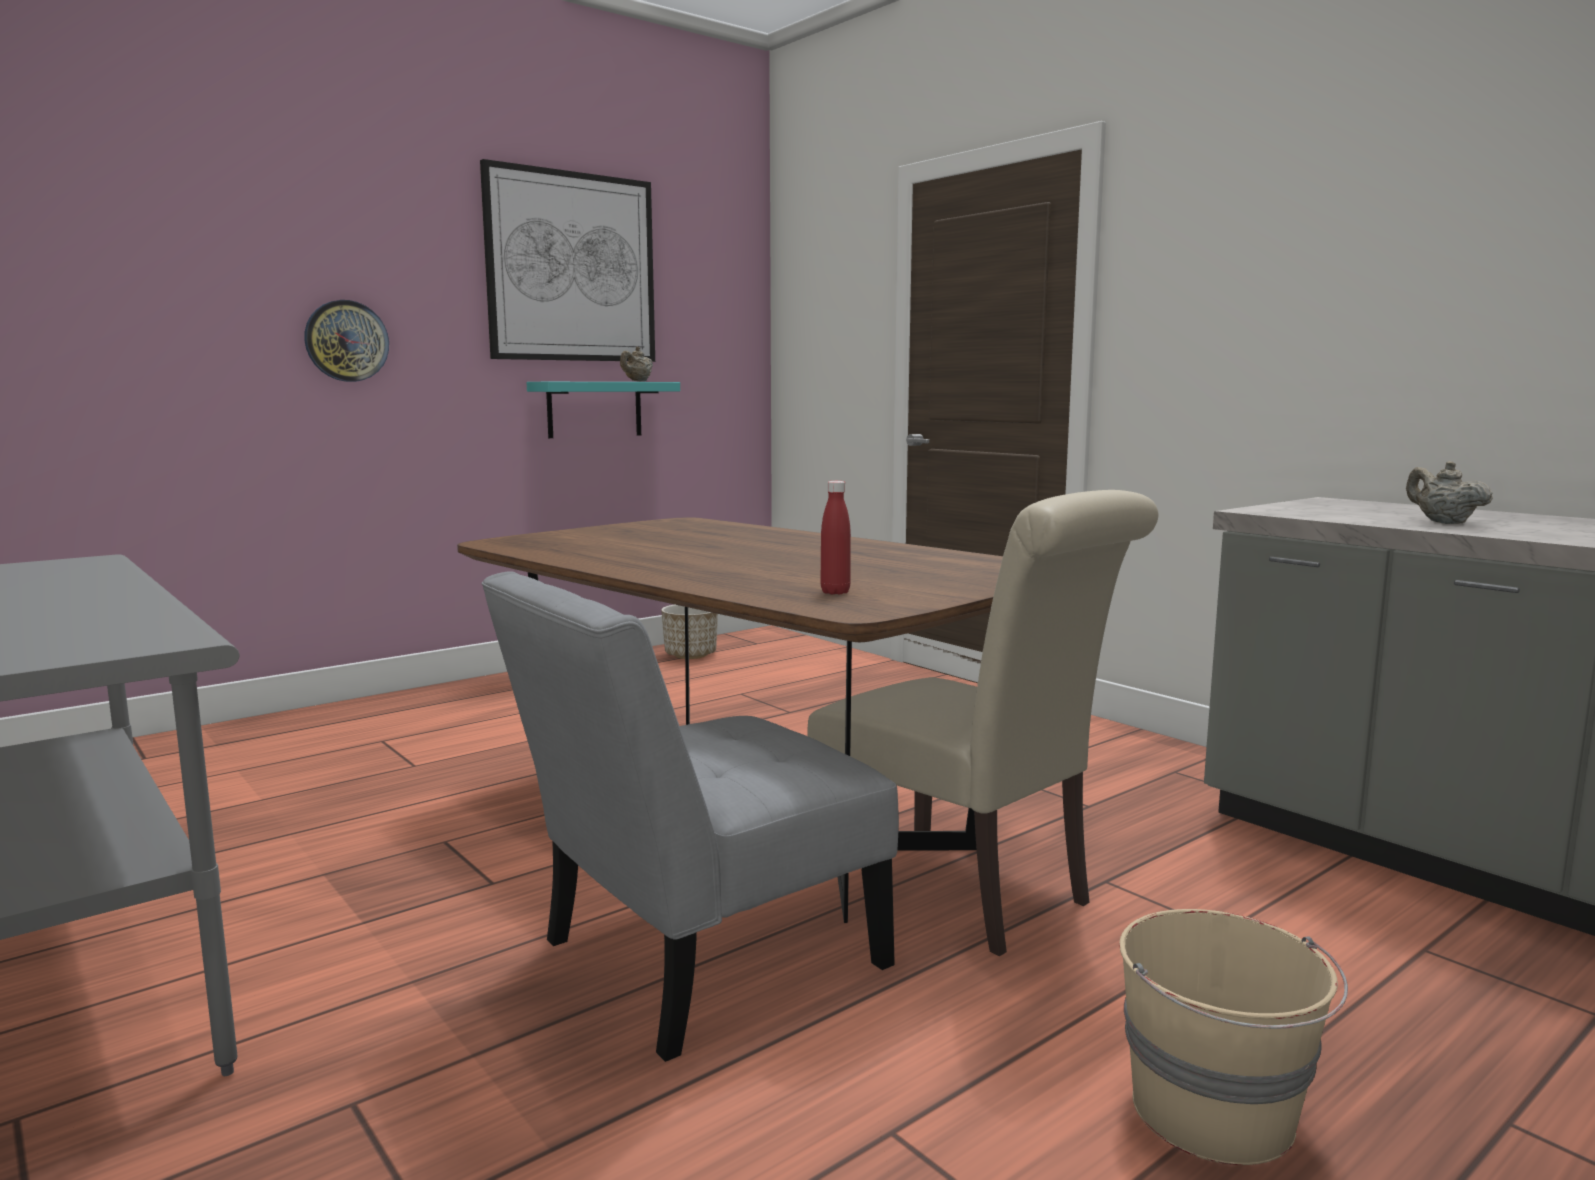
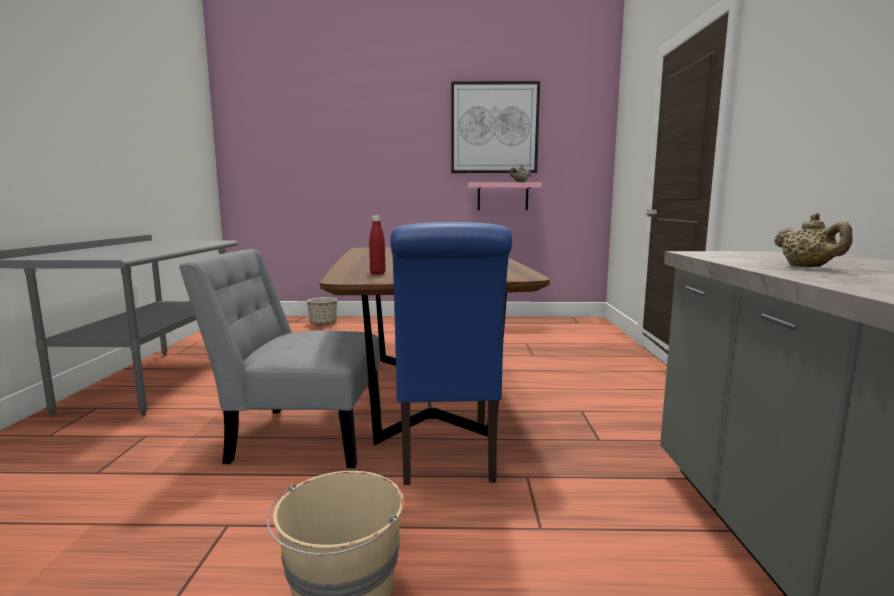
camera: 40 degrees right, 0 degrees up
wall clock [304,300,389,382] -> none
turquoise shelf [526,382,680,438] -> pink shelf [468,183,542,210]
planter [661,604,718,659] -> planter moved to [307,297,337,326]
beige chair [808,490,1158,956] -> blue chair [390,222,512,485]
beige teapot [1406,461,1493,524] -> beige teapot turned 150 degrees clockwise [774,213,852,267]

